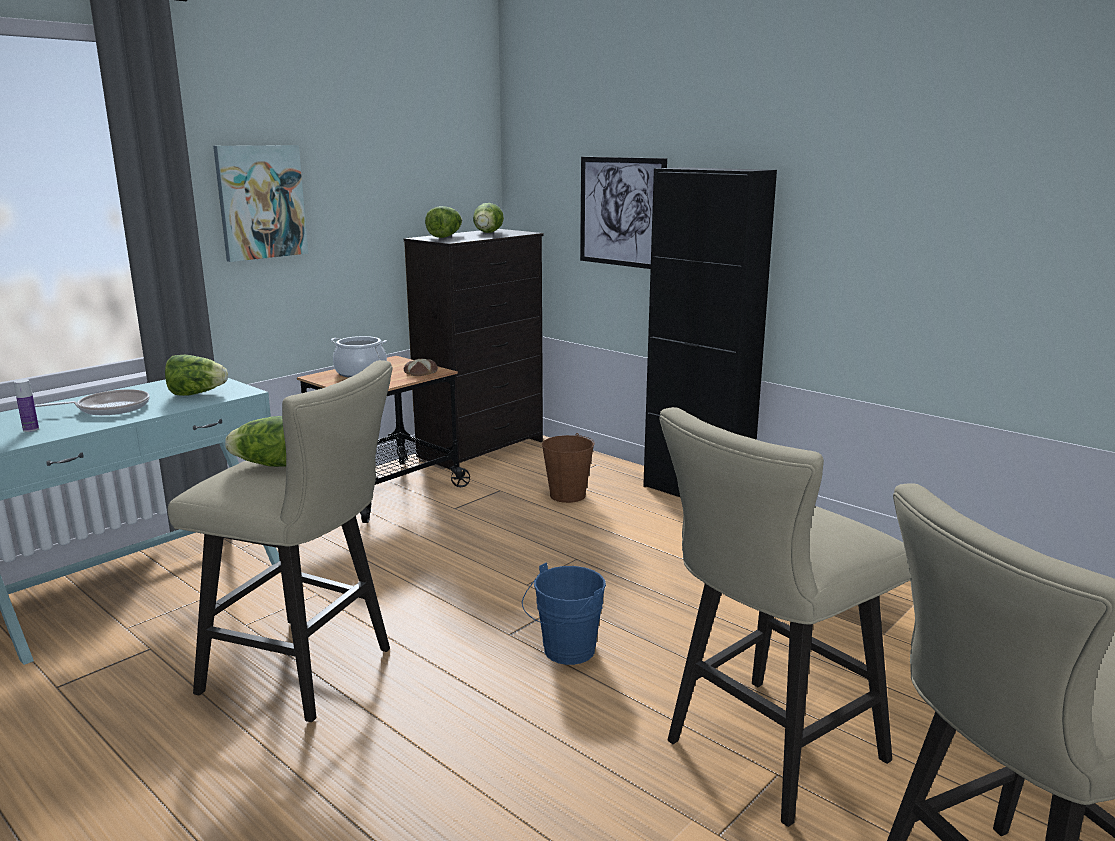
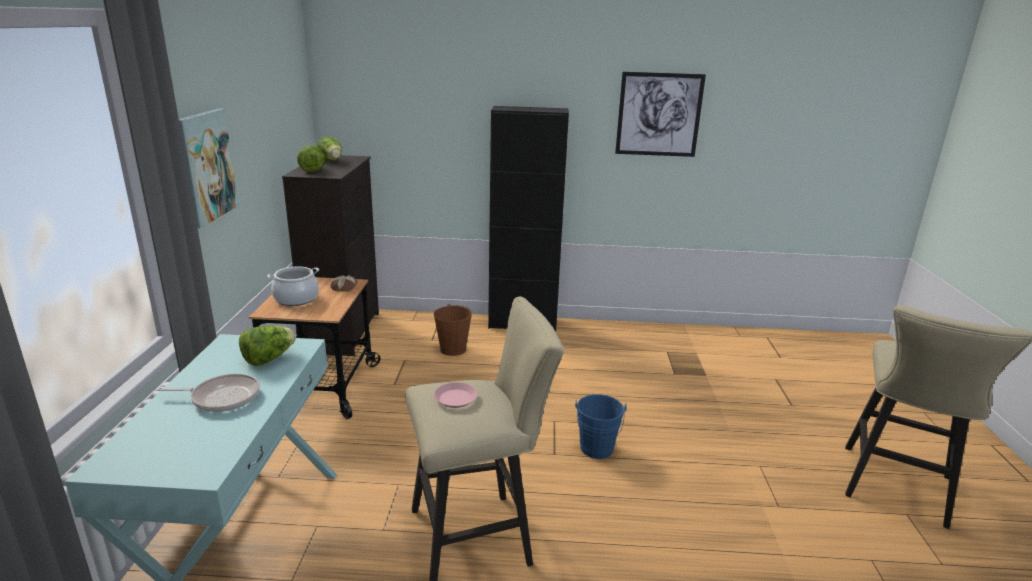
camera: 40 degrees left, 5 degrees up
bottle [14,379,39,432] -> none
frying pan [35,389,150,415] -> frying pan turned 60 degrees clockwise [157,374,260,412]
lettuce [225,416,286,467] -> pink plate [434,382,478,408]
picture [580,157,667,269] -> picture moved to [615,72,706,157]
beige stool [659,407,910,827] -> none

